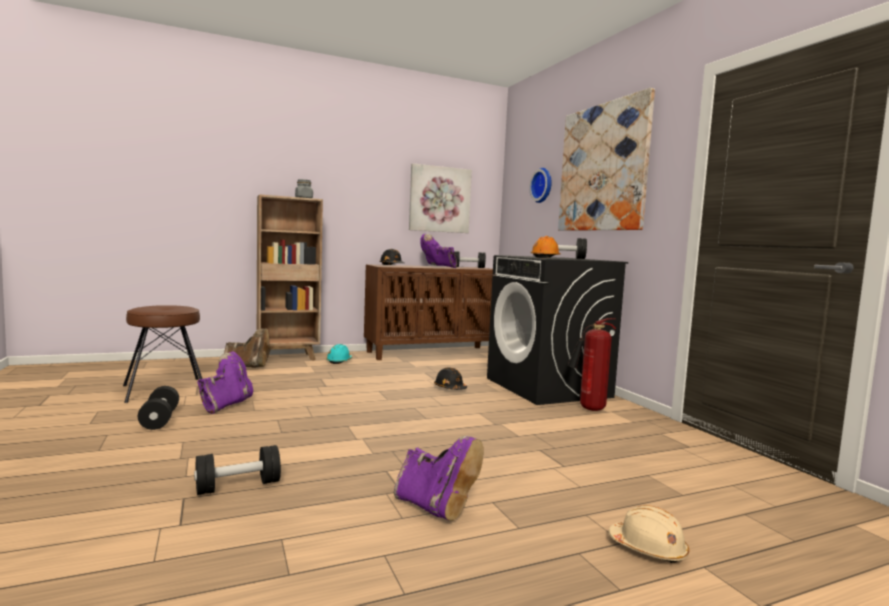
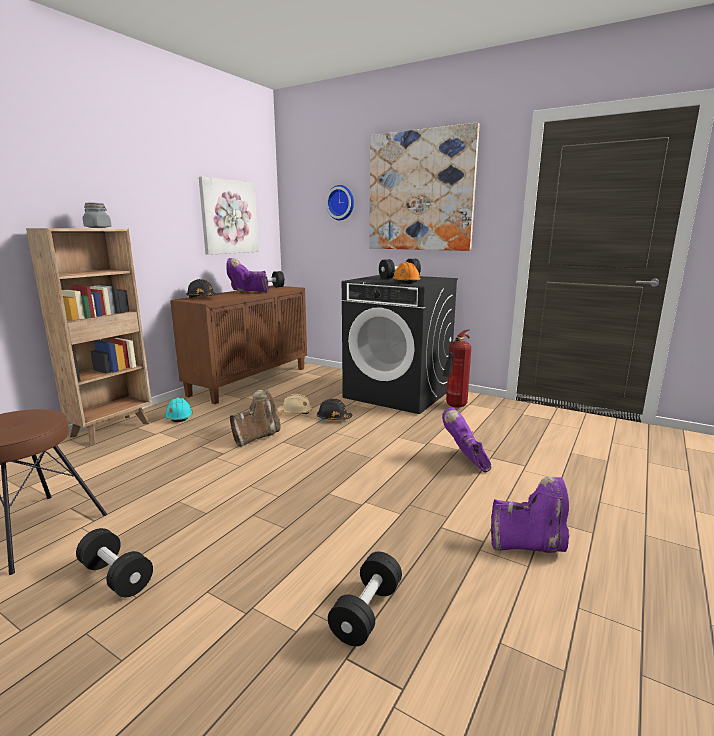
camera: 35 degrees left, 10 degrees up
purple boot [197,352,253,414] -> purple boot moved to [442,408,491,472]
brown boot [224,328,269,368] -> brown boot moved to [230,389,281,447]
beige hard hat [609,505,689,563] -> beige hard hat moved to [277,393,312,414]

